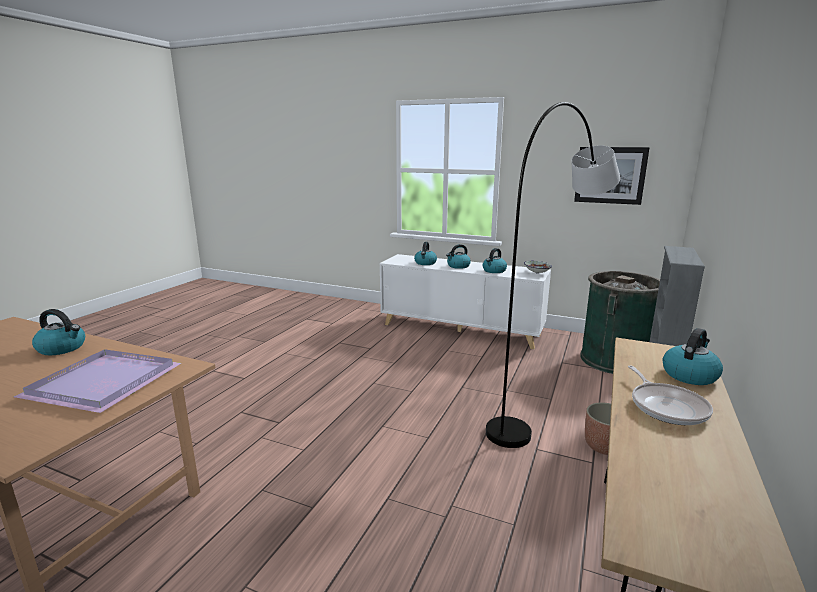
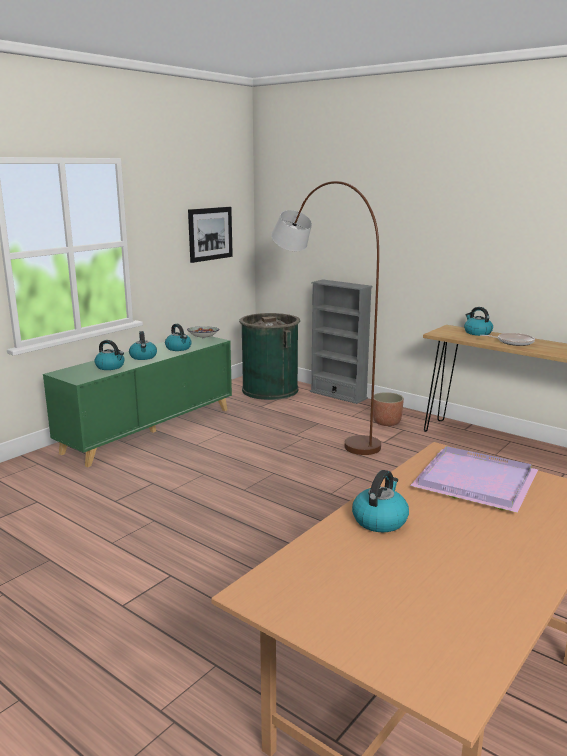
camera: 75 degrees left, 0 degrees up
white cabinet [380,254,551,349] -> green cabinet [43,335,232,468]
grey floor lamp [486,102,621,448] -> brown floor lamp [271,181,381,455]

